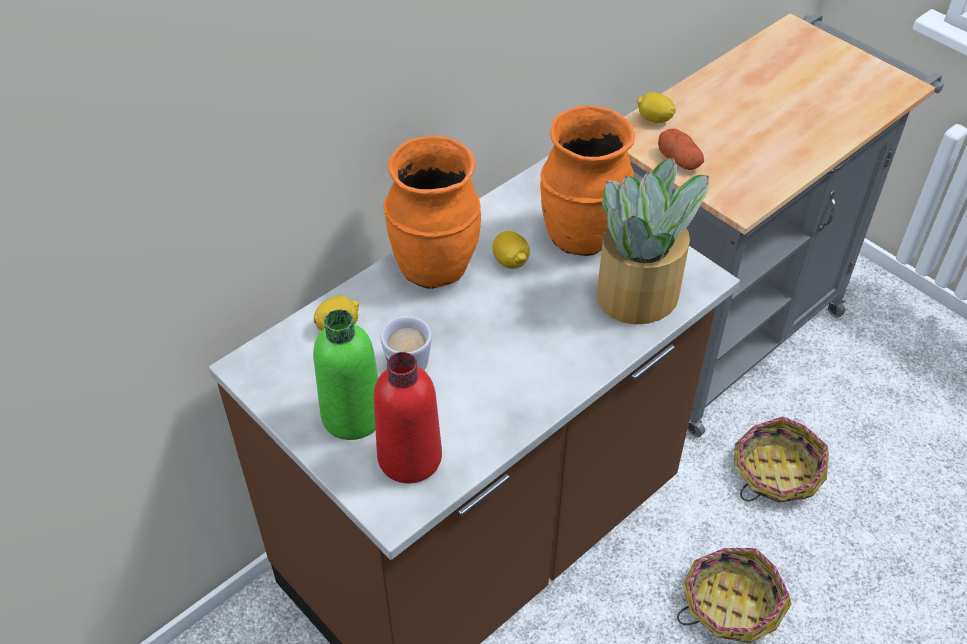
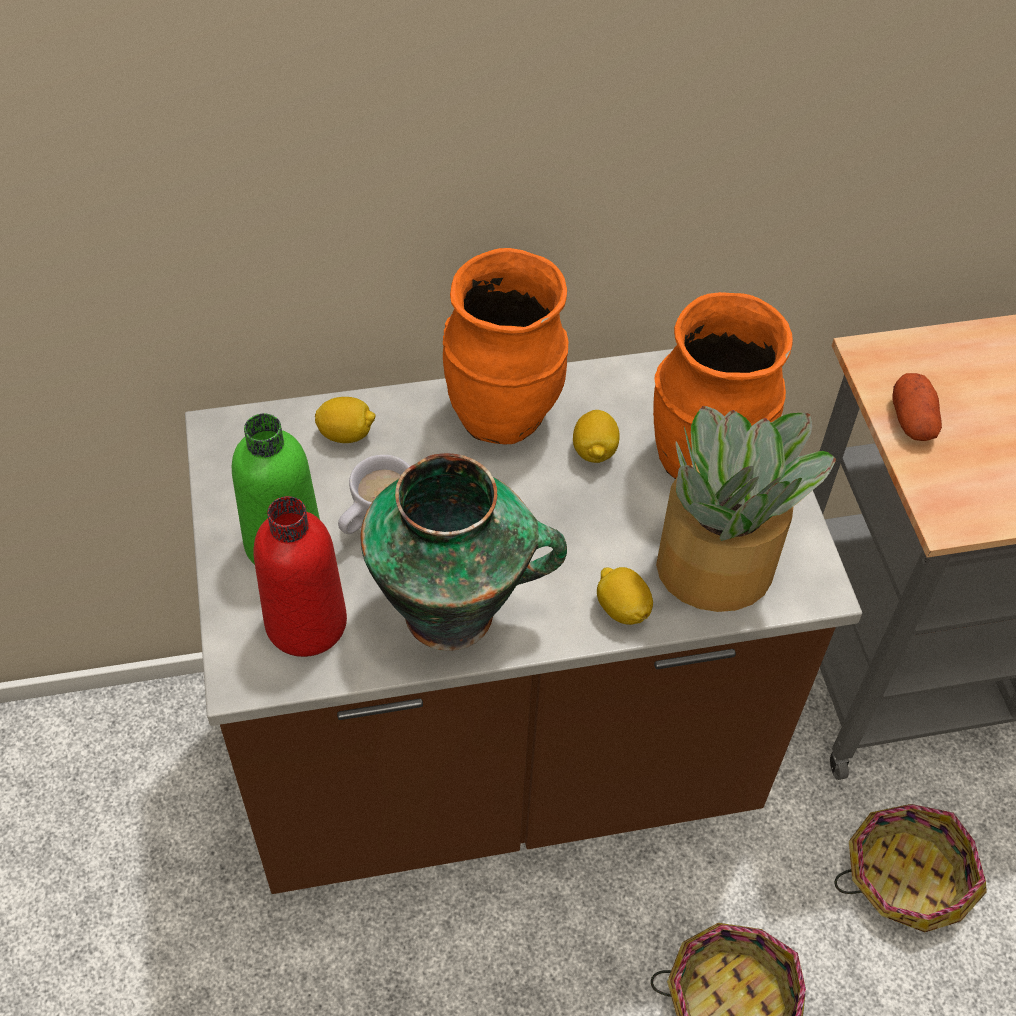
camera: 30 degrees right, 5 degrees up
lemon [637,92,676,123] -> lemon moved to [597,567,653,625]
none -> vase [361,453,567,651]

